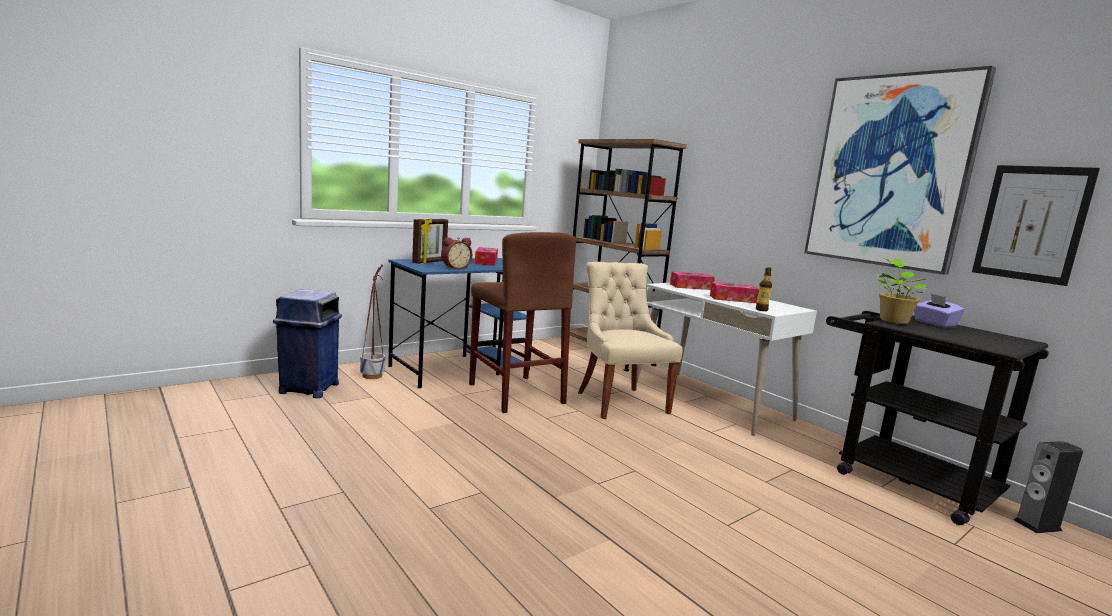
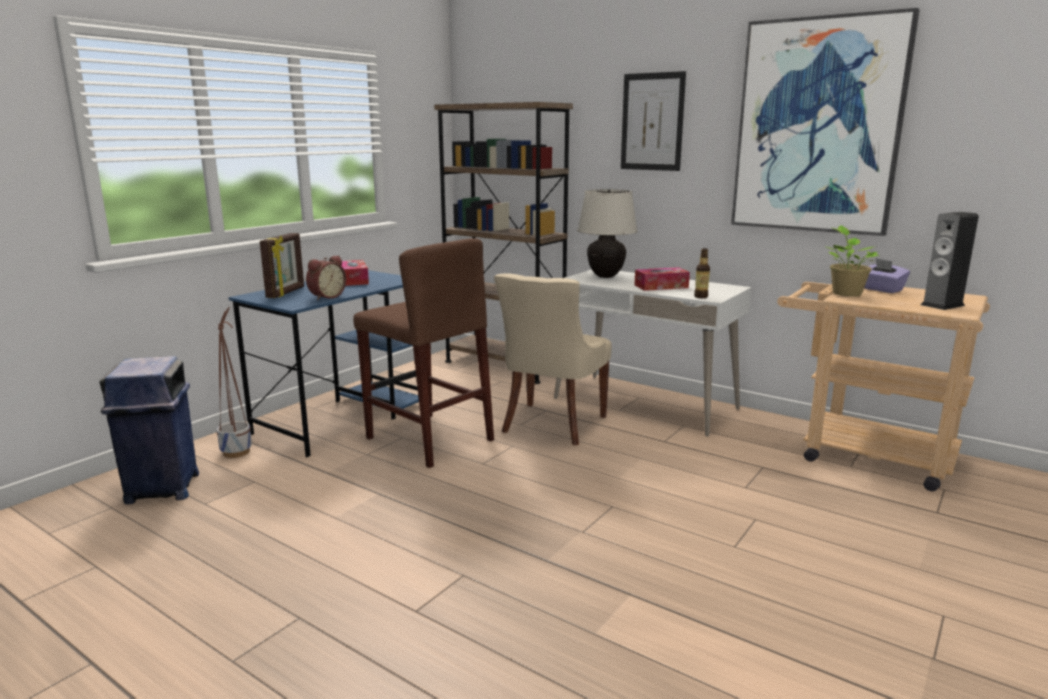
camera: 15 degrees left, 5 degrees up
beige chair [578,262,683,419] -> beige chair turned 120 degrees counterclockwise [494,273,612,446]
tissue box [670,272,715,290] -> beige table lamp [577,189,638,278]
black cart [826,311,1049,525] -> beige cart [777,282,990,491]
picture [972,165,1100,286] -> picture moved to [621,71,686,171]
speaker [1014,441,1083,533] -> speaker moved to [921,212,979,310]

